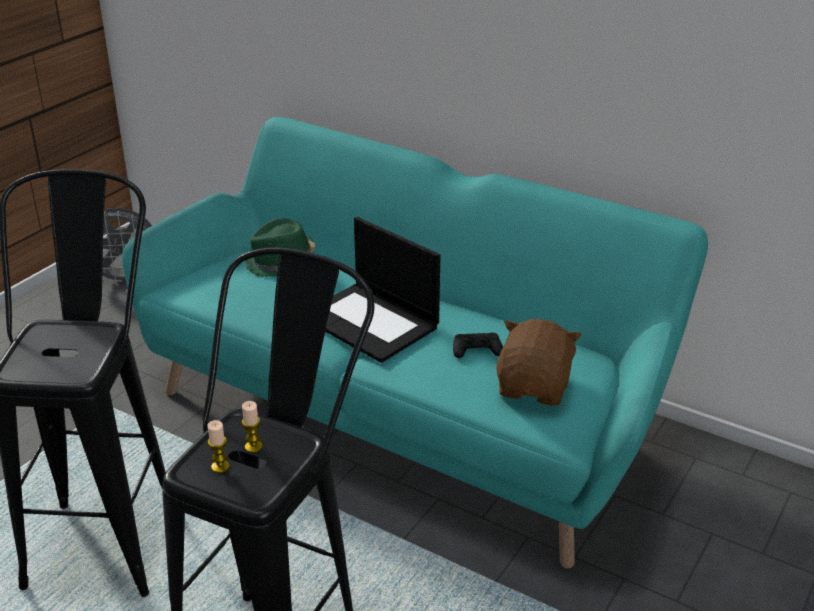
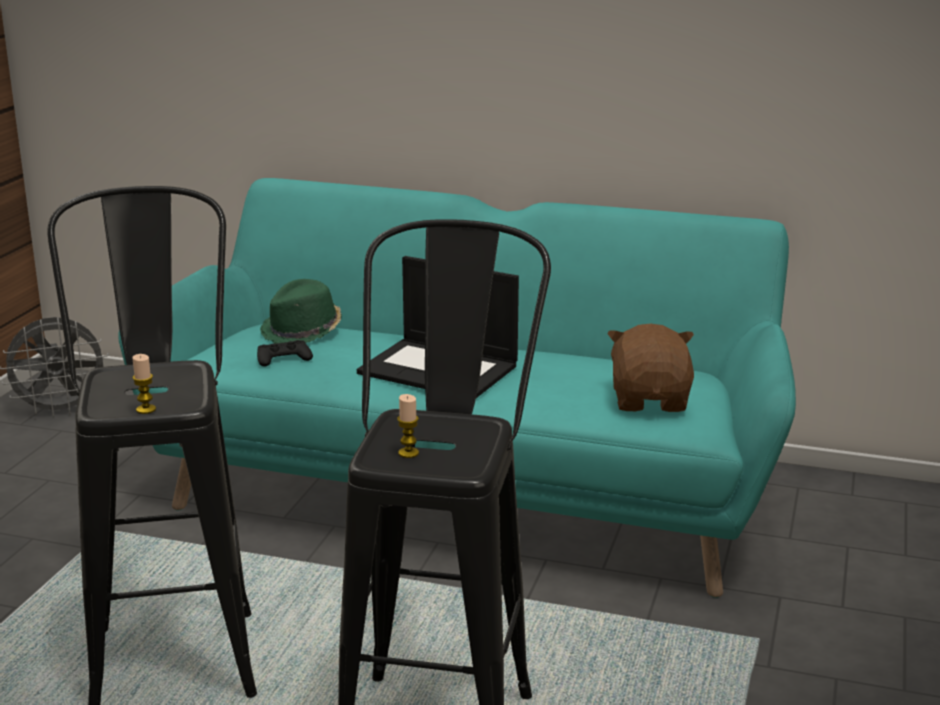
camera: 15 degrees left, 10 degrees down
candle [242,401,263,453] -> candle moved to [133,354,156,414]
black game controller [453,332,503,358] -> black game controller moved to [257,340,313,367]

